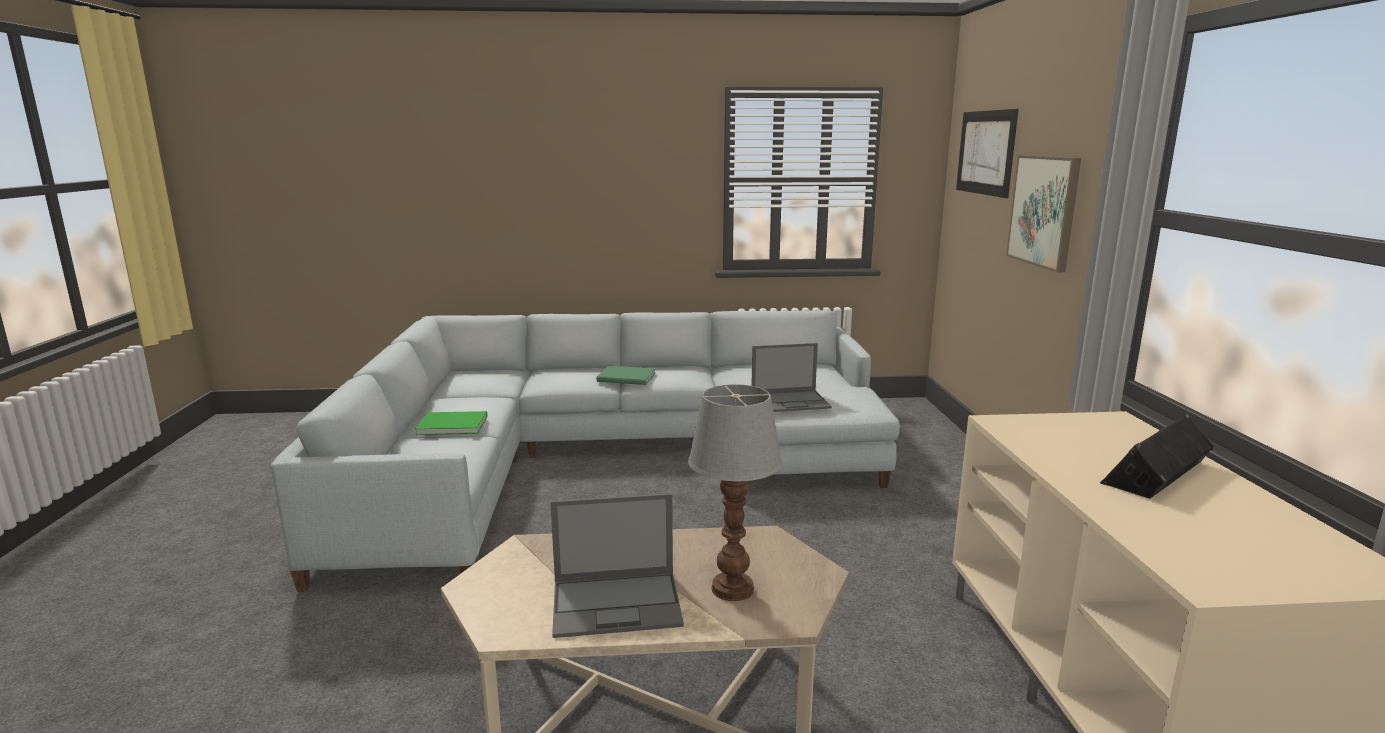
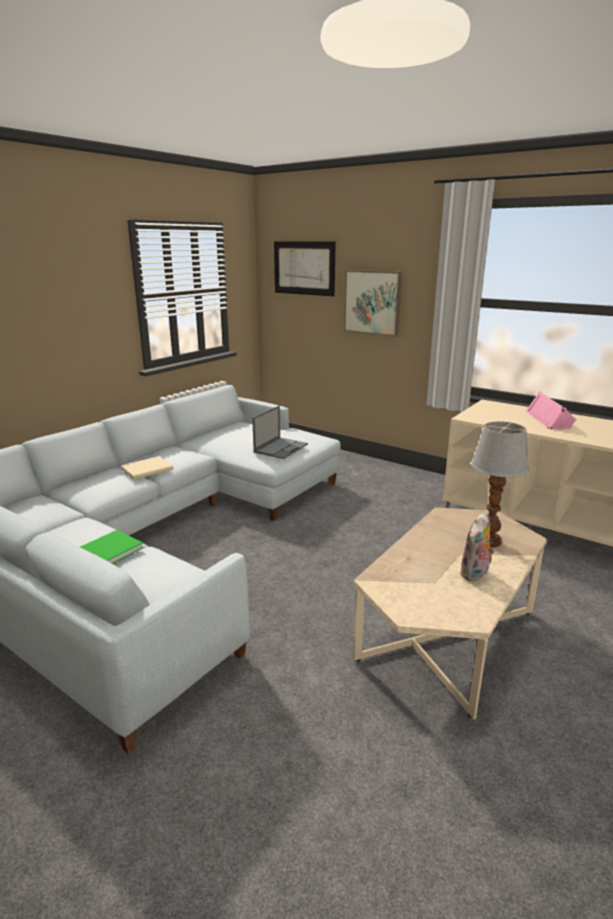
camera: 50 degrees left, 5 degrees up
laptop [550,493,684,638] -> plush toy [460,512,495,581]
green book [597,366,656,385] -> beige book [120,456,174,480]
black speaker [1100,413,1215,499] -> pink speaker [526,391,576,429]

